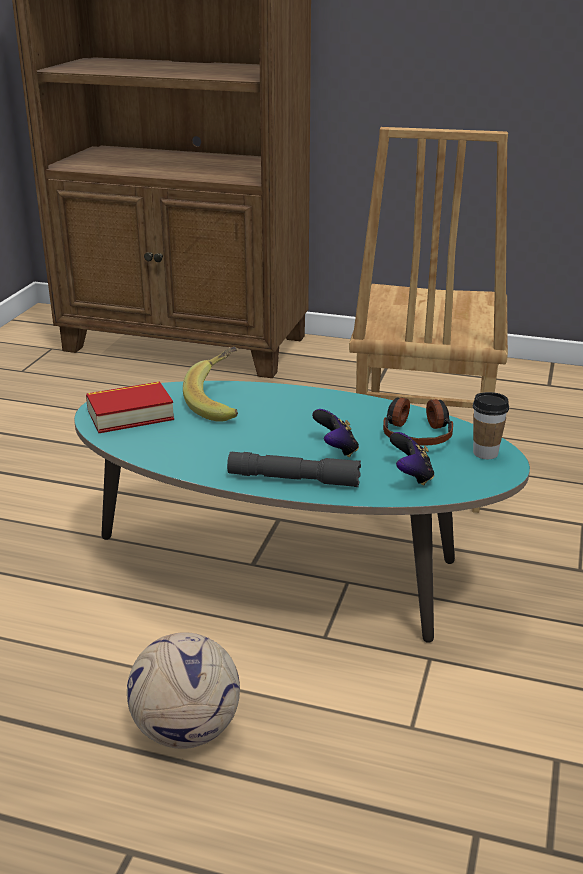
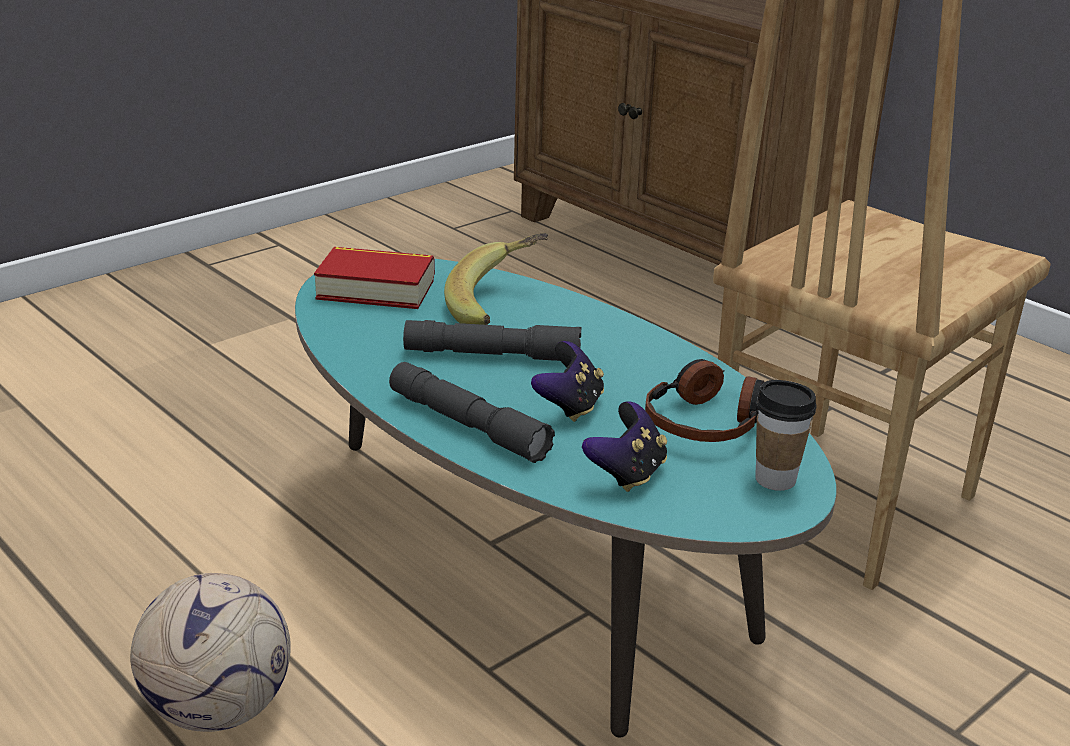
camera: 30 degrees right, 0 degrees up
none -> grey flashlight [403,320,582,361]

